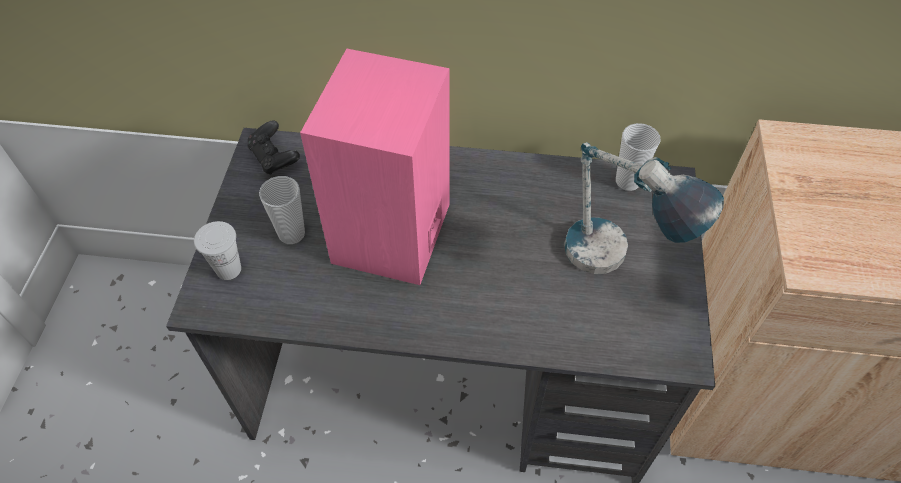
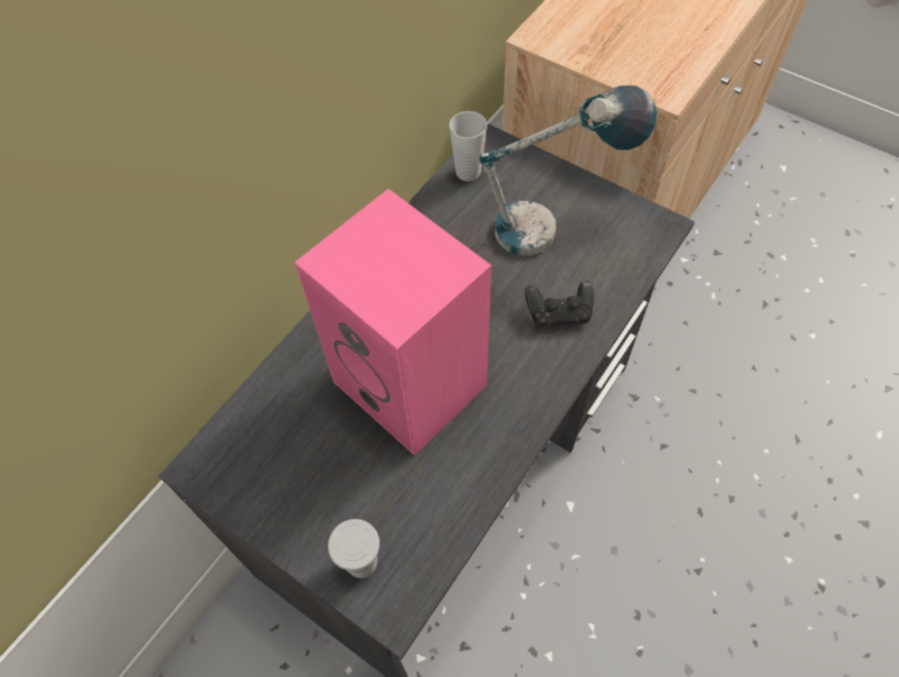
camera: 60 degrees left, 5 degrees up
black game controller [247,121,300,174] -> black game controller moved to [525,281,594,328]
cup [259,176,305,244] -> none

